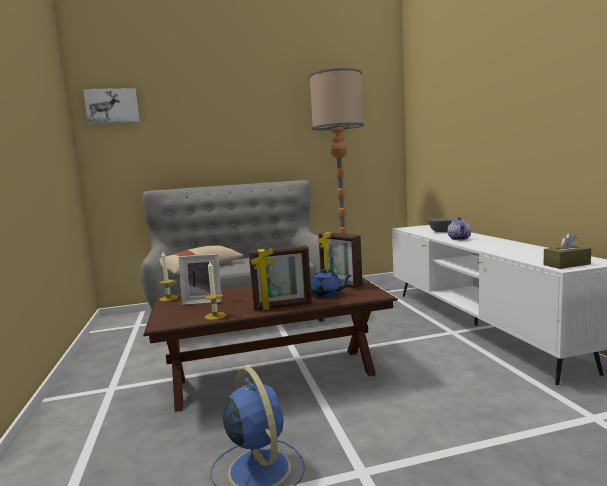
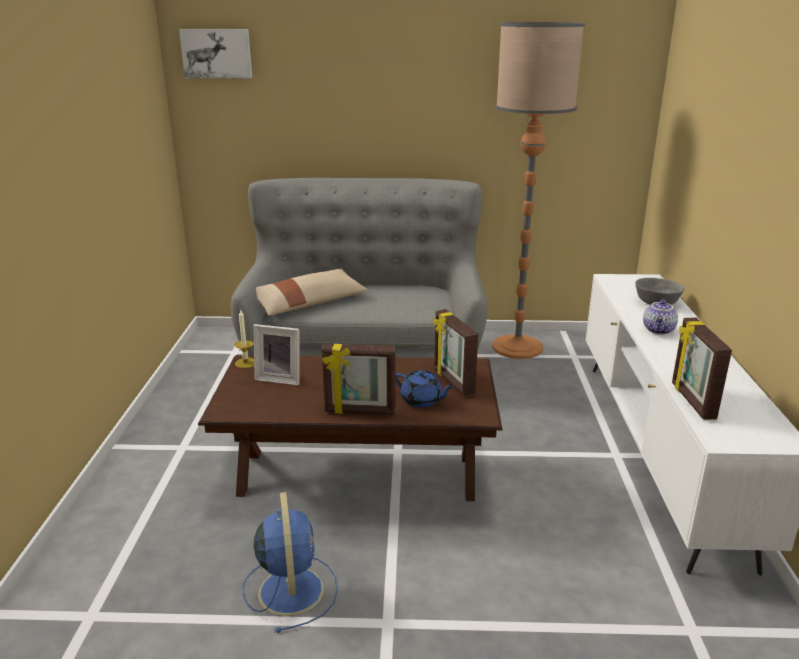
camera: 15 degrees right, 15 degrees up
candle [204,261,226,320] -> none
brown tissue box [543,232,591,269] -> none
none -> picture frame [672,318,732,420]

